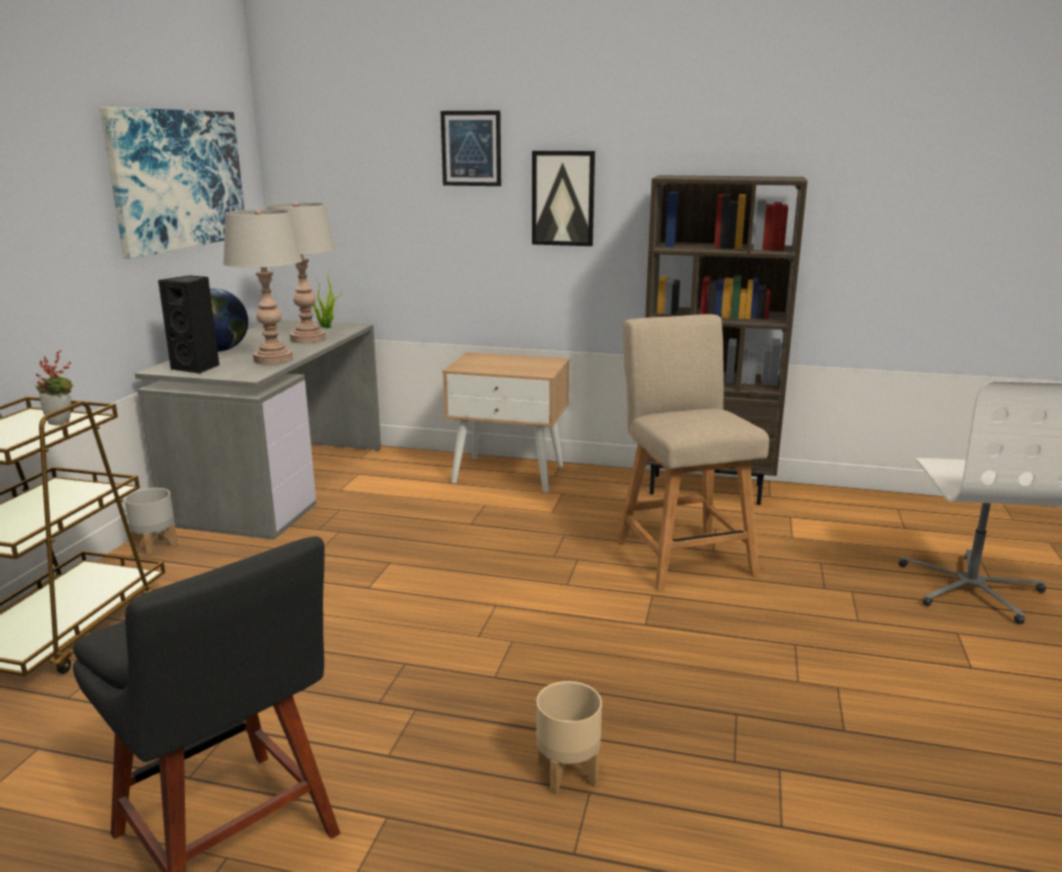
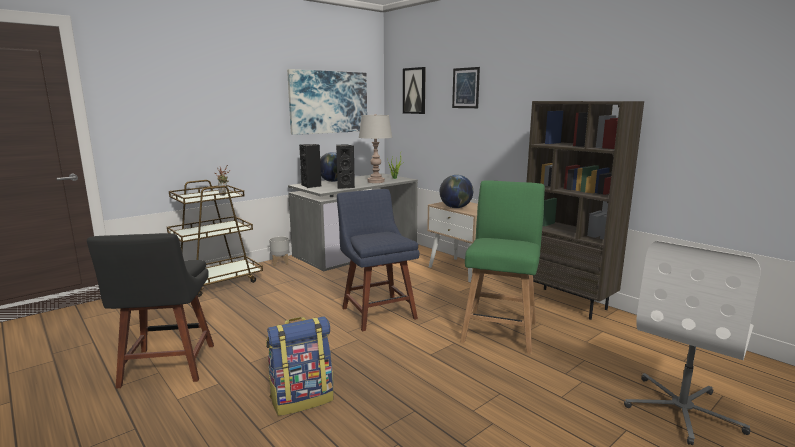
camera: 35 degrees right, 5 degrees down
grey table lamp [223,209,302,365] -> black speaker [336,144,355,189]
picture [532,151,595,246] -> picture moved to [403,67,426,114]
beige planter [536,681,602,795] -> backpack [266,316,334,416]
beige chair [617,314,769,591] -> green chair [460,180,545,354]
none -> blue chair [337,189,420,331]
none -> globe [440,175,473,208]

